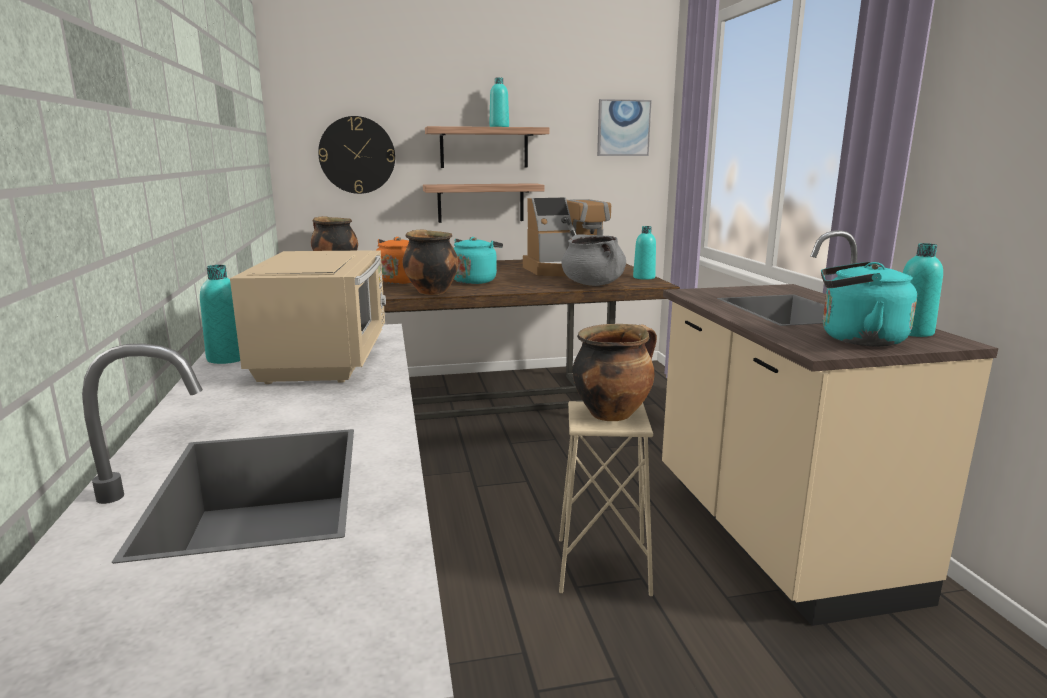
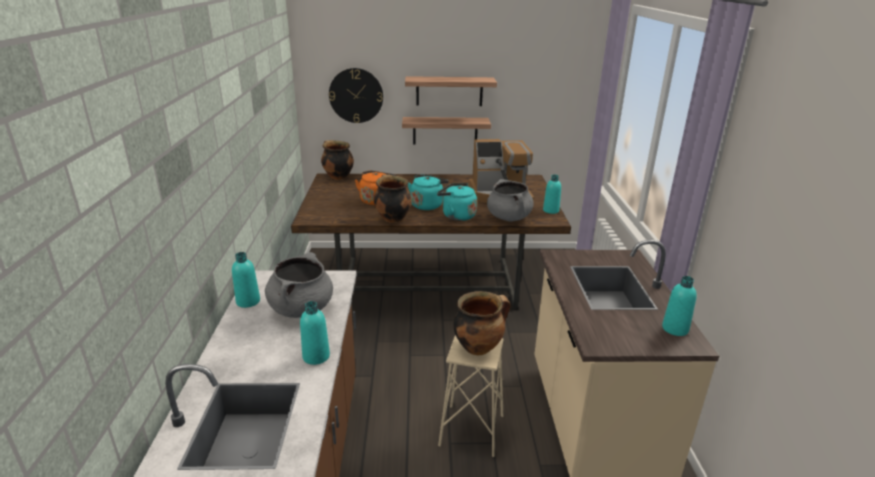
camera: 10 degrees right, 10 degrees up
beige microwave [230,250,386,384] -> grey cooking pot [265,252,333,318]
turquoise bottle [490,77,509,127] -> turquoise bottle moved to [300,301,330,365]
picture [597,99,652,156] -> none
turquoise kettle [821,262,917,347] -> turquoise kettle moved to [437,183,477,221]

